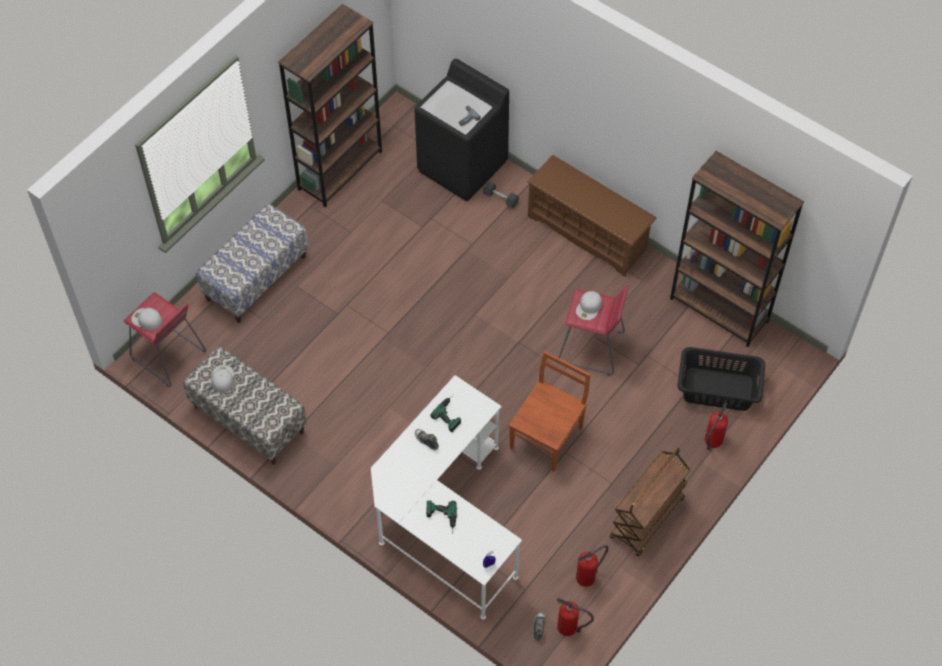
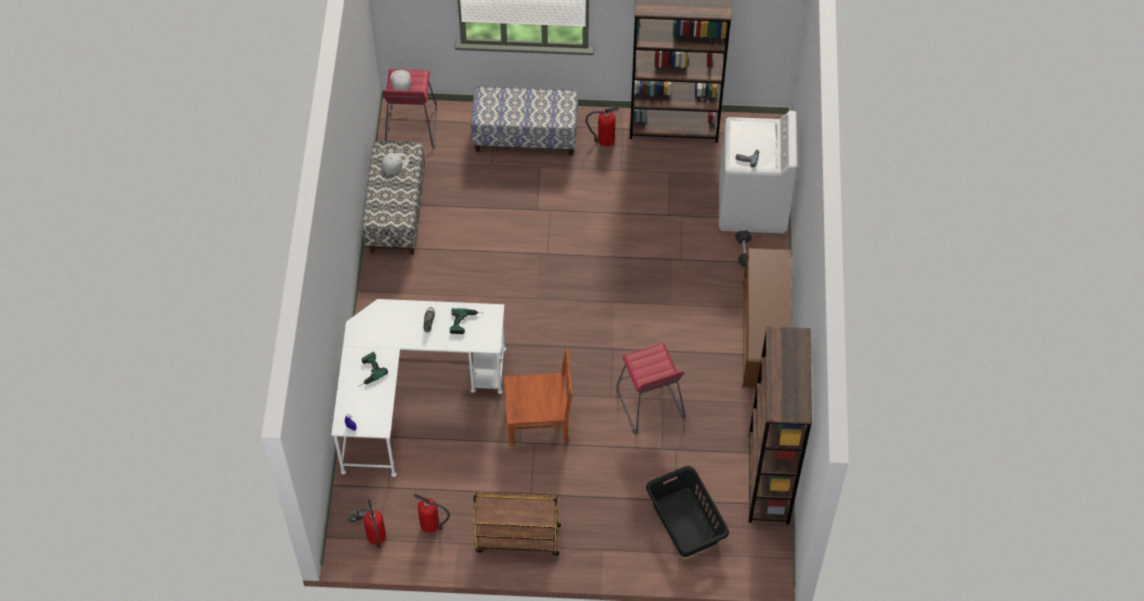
camera: 55 degrees right, 0 degrees up
black washing machine [414,59,509,201] -> white washing machine [719,111,798,233]
white cap [576,291,602,320] -> none
fire extinguisher [704,402,728,450] -> fire extinguisher moved to [586,107,619,147]

